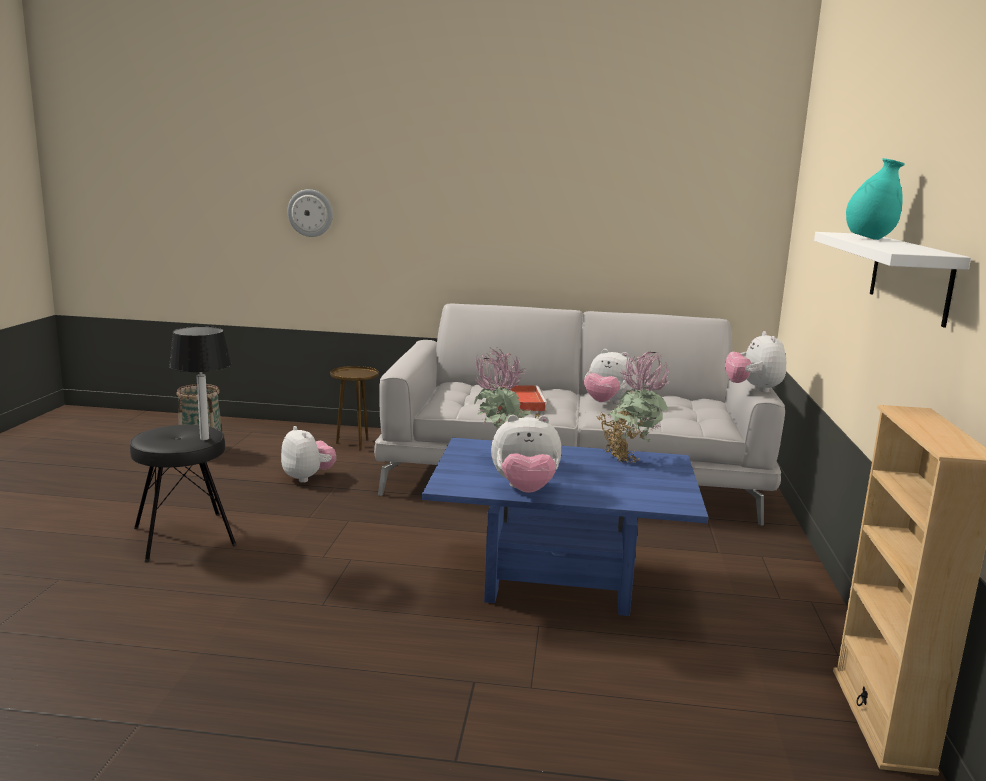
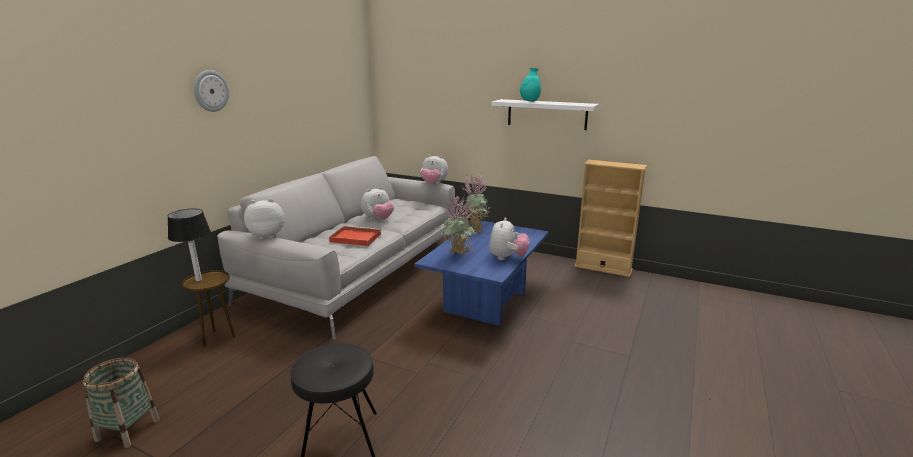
camera: 70 degrees left, 5 degrees up
table lamp [169,326,231,440] -> table lamp moved to [167,208,211,282]
plush toy [281,426,336,483] -> plush toy moved to [244,199,285,239]
wall clock [287,189,333,237] -> wall clock moved to [194,70,229,112]

